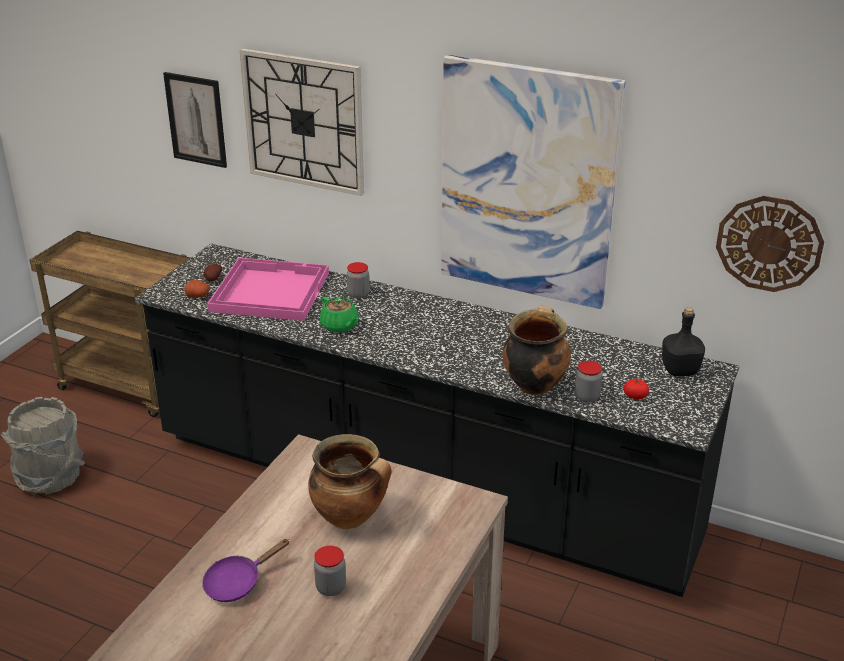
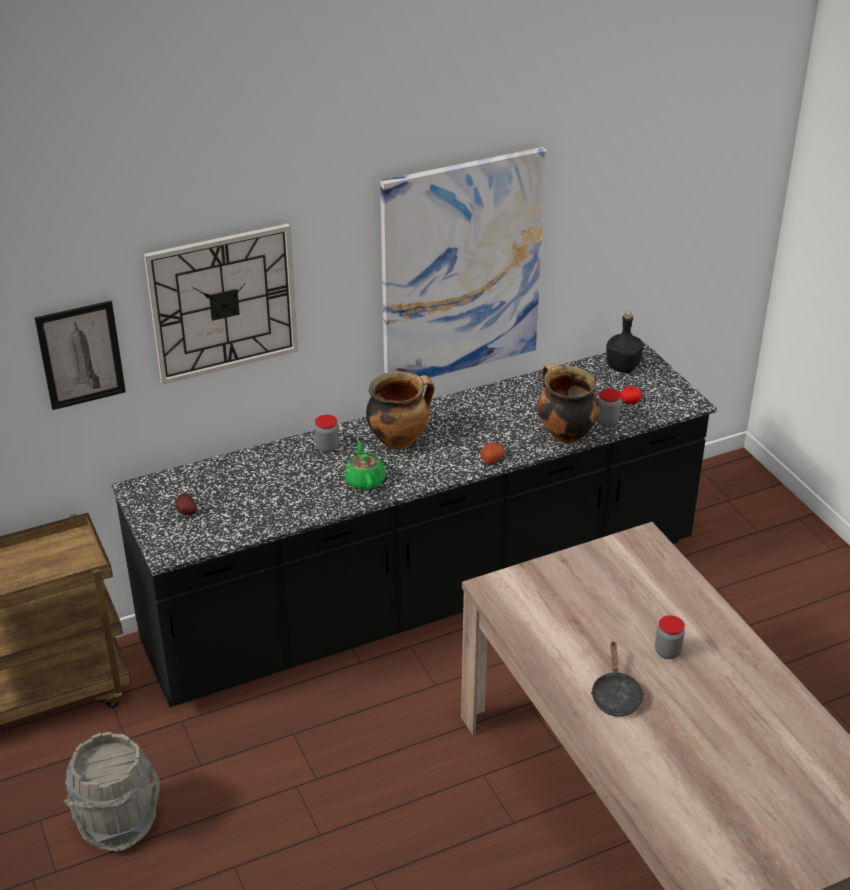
camera: 50 degrees left, 5 degrees up
potato [184,280,210,297] -> potato moved to [481,443,505,464]
purple frying pan [202,539,290,602] -> black frying pan [591,641,644,717]
pink tray [207,258,329,321] -> none
cooking pot [308,434,391,529] -> cooking pot moved to [366,372,435,449]
green teapot [320,297,359,333] -> green teapot turned 105 degrees counterclockwise [345,441,385,490]
wall clock [716,196,824,292] -> none

